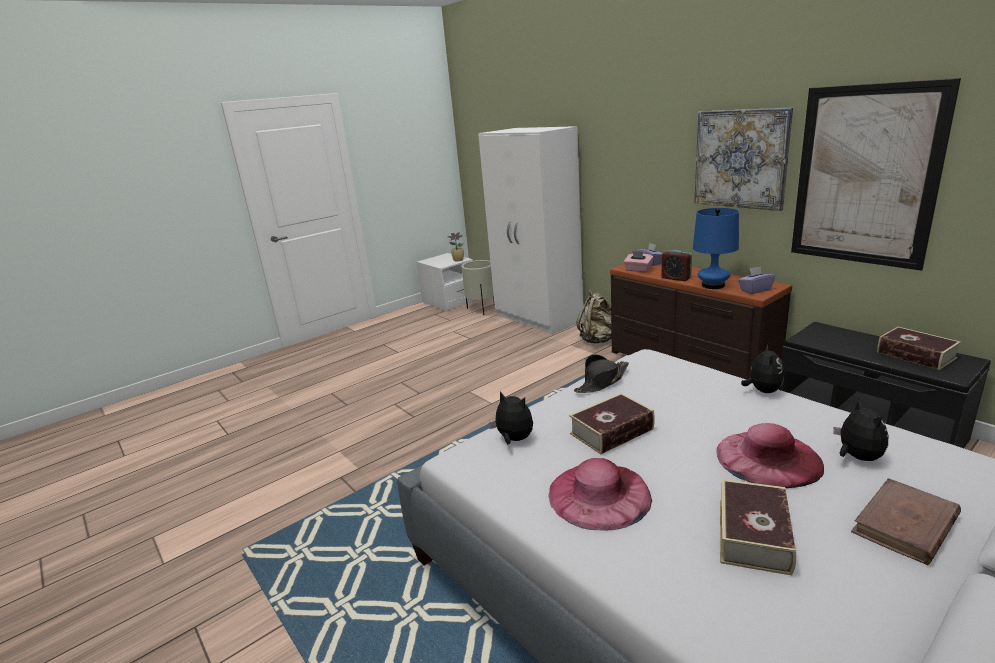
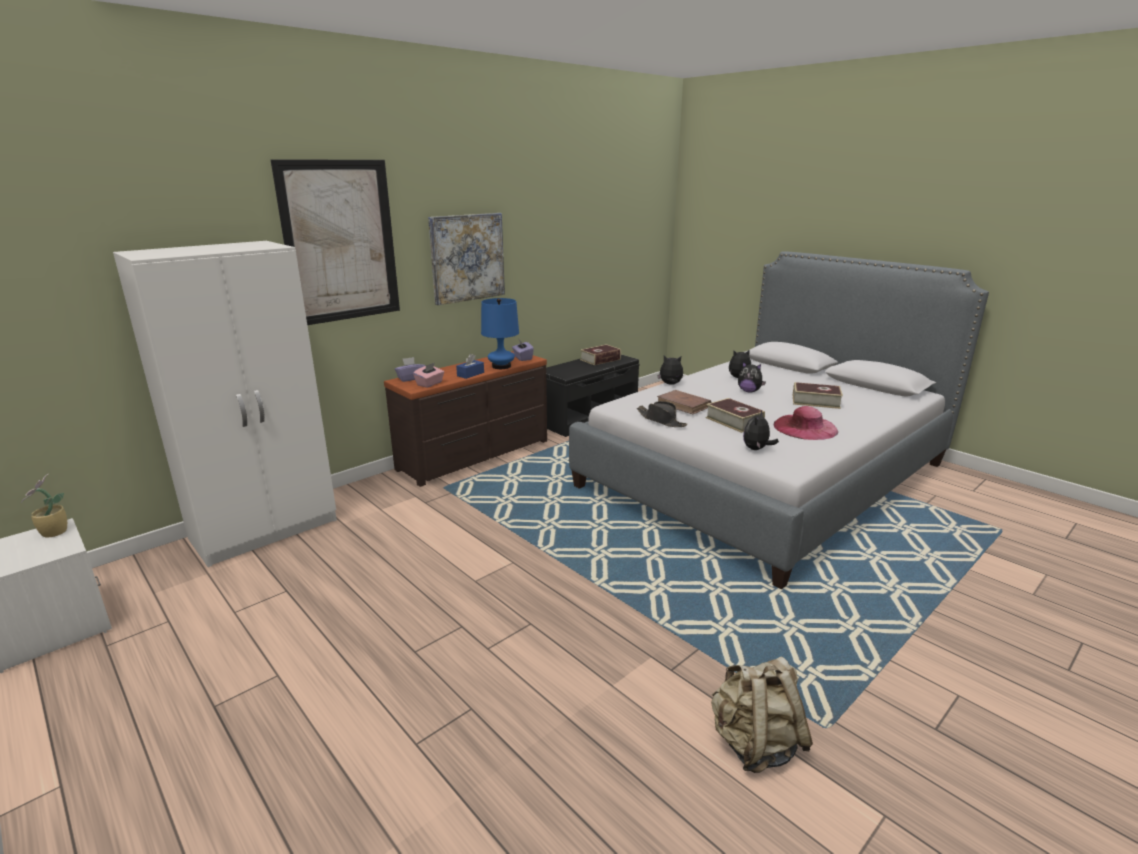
camera: 95 degrees left, 0 degrees up
beige planter [461,260,494,315] -> none
beige backpack [577,290,612,343] -> beige backpack moved to [711,656,813,773]
alarm clock [661,250,692,281] -> blue tissue box [456,354,484,379]
pink hat [717,423,824,488] -> plush toy [738,362,766,392]
picture [791,78,961,271] -> picture moved to [270,159,400,325]
brown book [851,478,961,565] -> brown book moved to [657,390,711,414]

